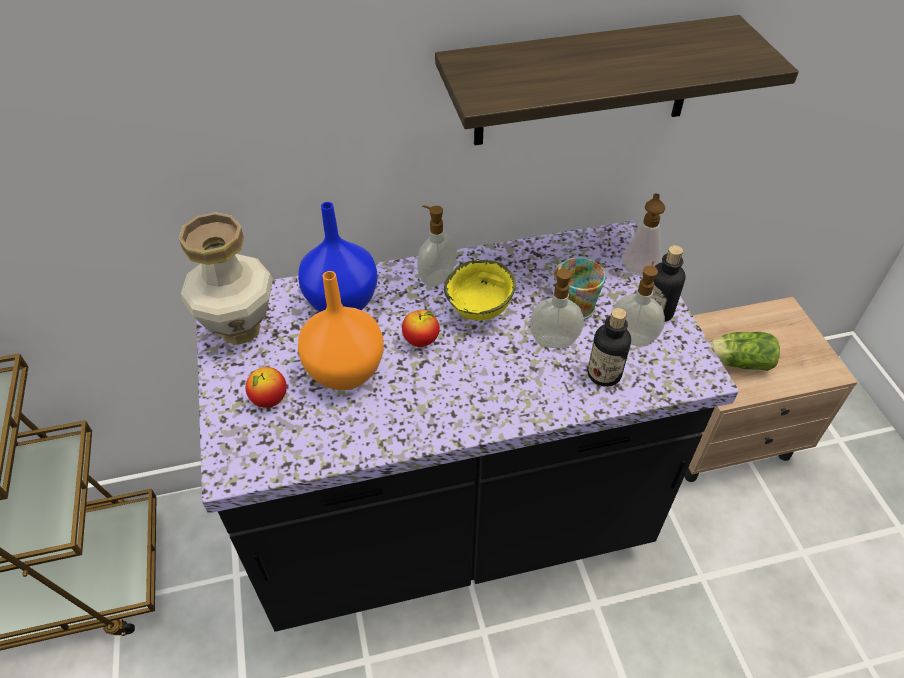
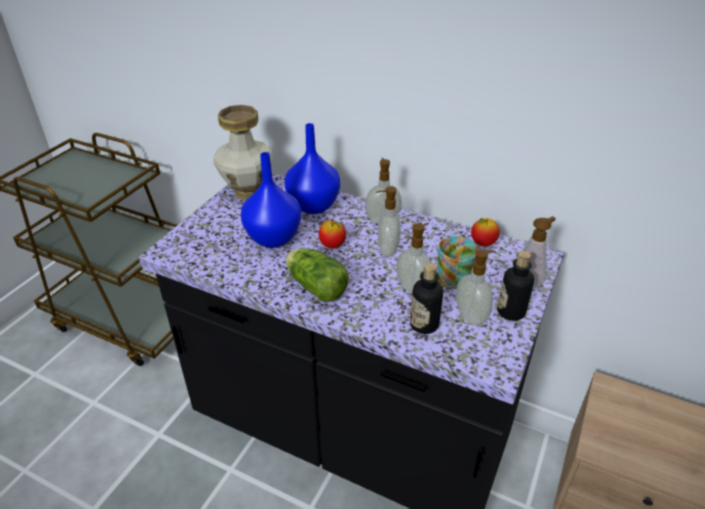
camera: 40 degrees right, 10 degrees down
apple [246,367,287,408] -> apple moved to [471,218,500,247]
orange vase [298,271,384,390] -> blue vase [241,152,301,248]
shelf [435,15,799,145] -> none
yellow bowl [444,260,516,321] -> soap dispenser [376,186,401,257]
lettuce [709,332,780,371] -> lettuce moved to [286,249,349,302]

